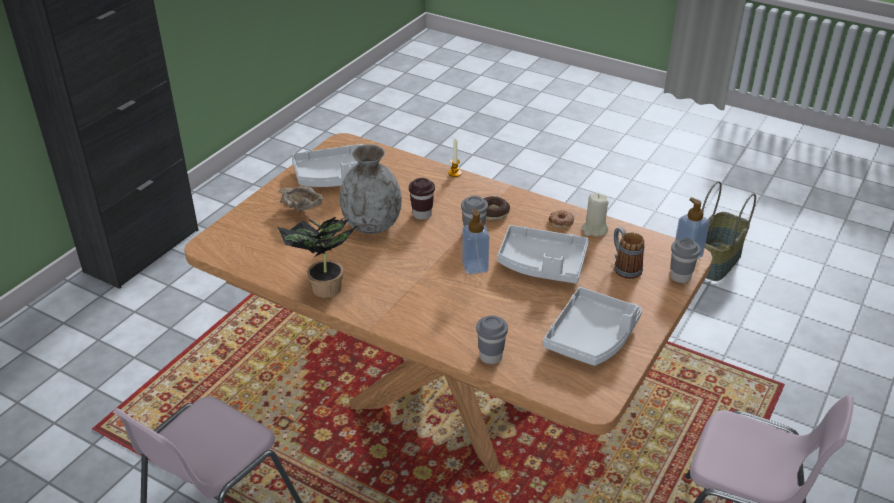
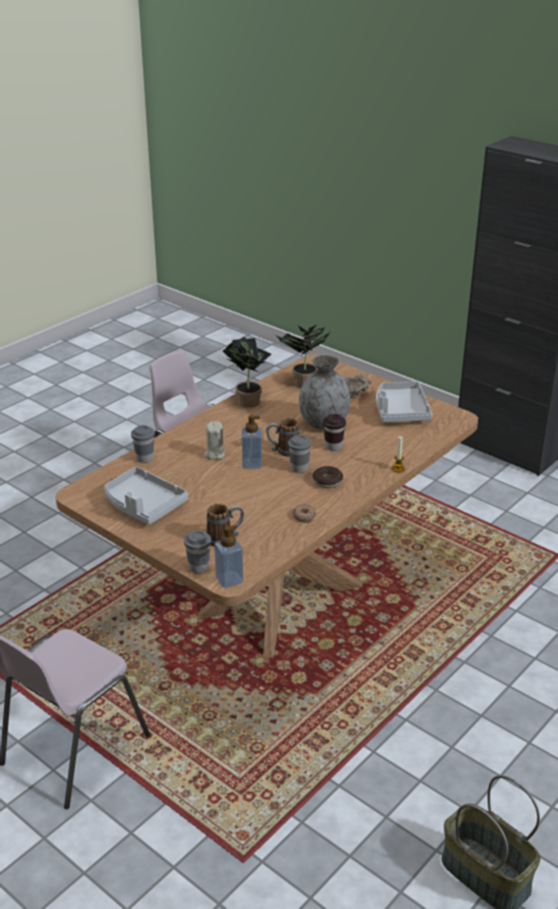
camera: 100 degrees right, 5 degrees down
grey tray [497,225,589,284] -> none
beige candle [582,193,609,236] -> beige candle moved to [204,421,226,460]
none -> mug [266,418,299,457]
none -> potted plant [275,325,330,388]

